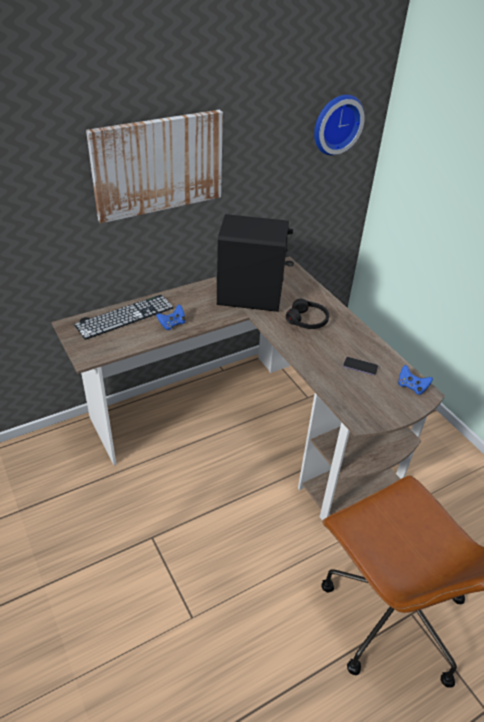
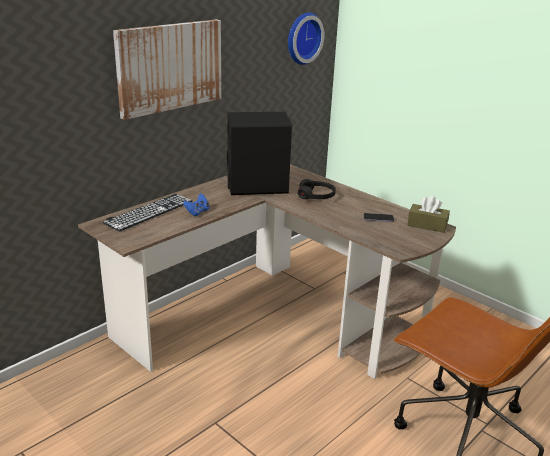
camera: 15 degrees left, 15 degrees down
blue game controller [398,365,433,395] -> brown tissue box [407,196,450,233]

